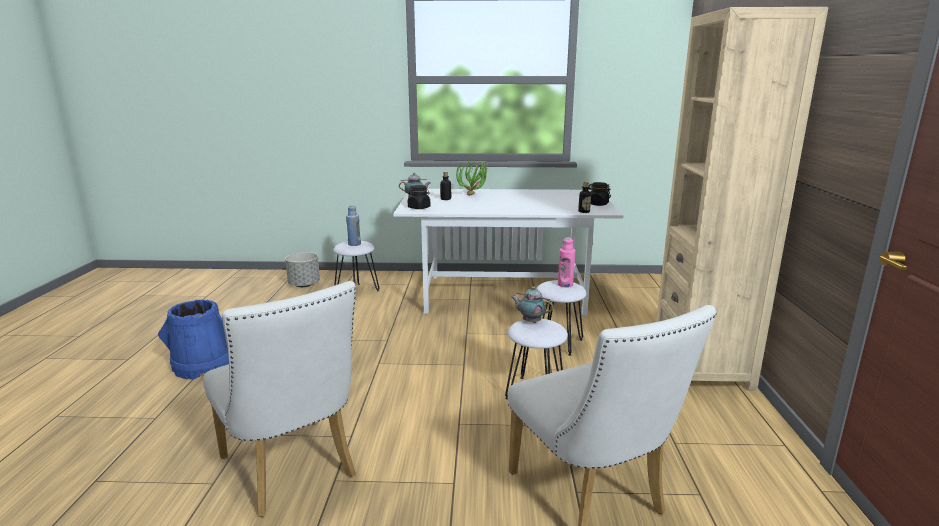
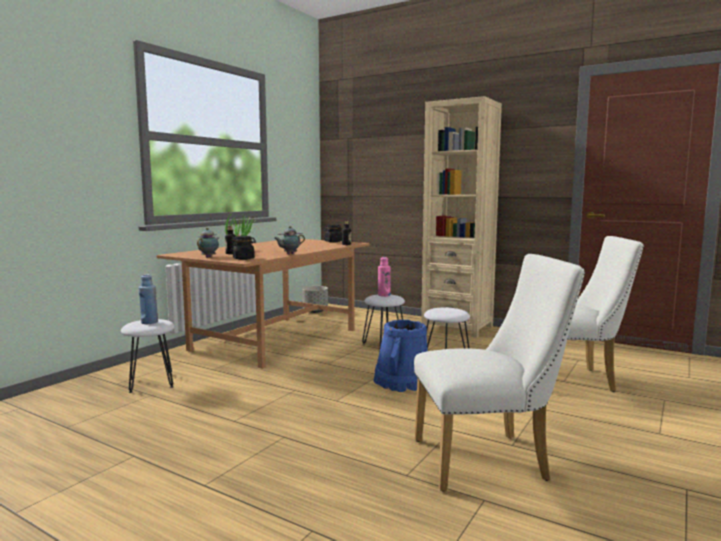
camera: 60 degrees left, 10 degrees down
blue bucket [158,300,229,380] -> blue bucket moved to [373,319,428,392]
grey planter [285,252,320,287] -> grey planter moved to [302,286,328,313]
white dining table [393,189,623,316] -> brown dining table [157,239,370,369]
teapot [512,286,553,323] -> teapot moved to [274,226,305,254]

